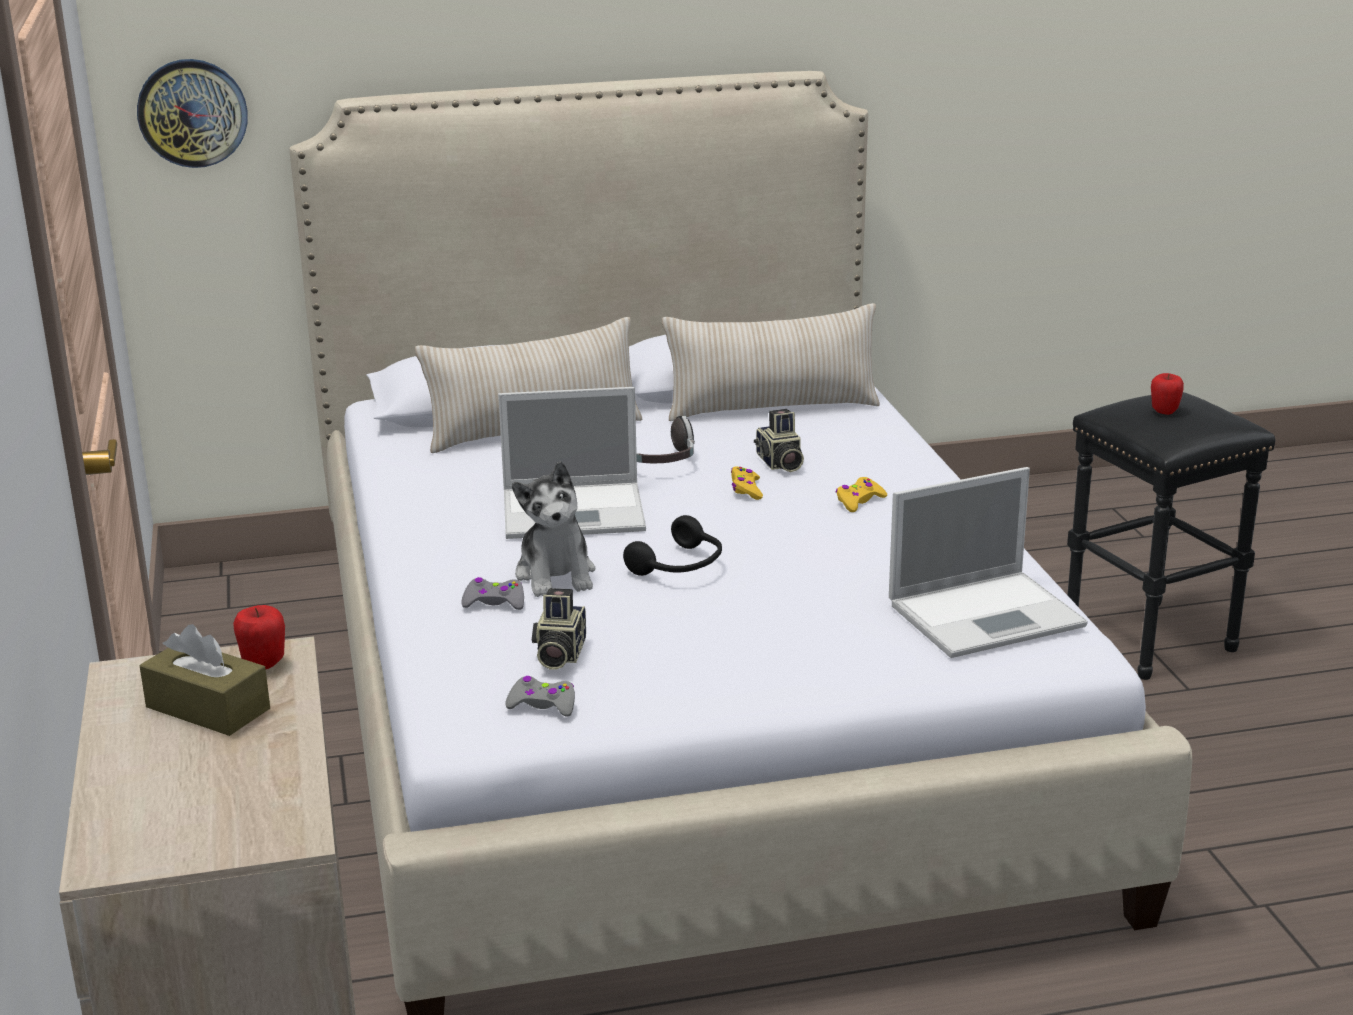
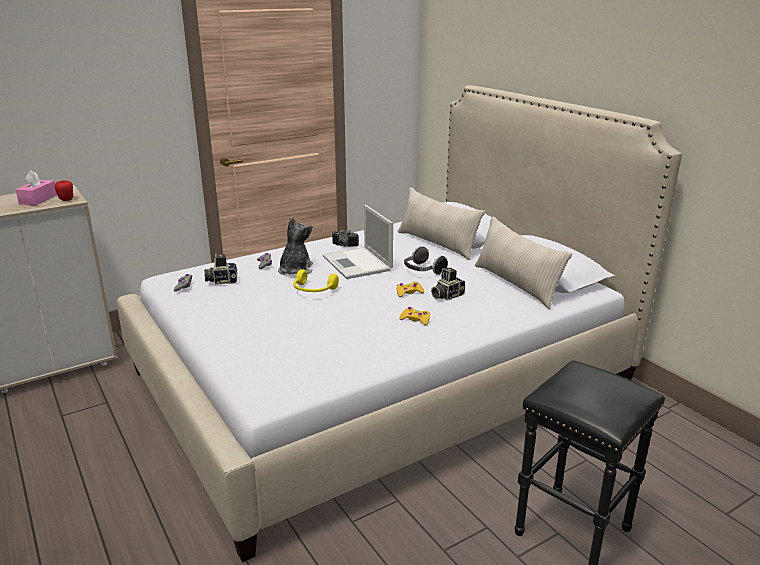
camera: 70 degrees right, 0 degrees up
wall clock [137,59,248,168] -> none
brown tissue box [140,624,270,736] -> pink tissue box [15,170,57,205]
plush toy [512,461,595,597] -> plush toy turned 135 degrees clockwise [278,217,313,275]
black headphones [623,515,722,576] -> yellow headphones [293,269,339,292]
laptop [889,467,1088,658] -> none
apple [1151,373,1184,415] -> none
none -> camera [332,229,359,247]

